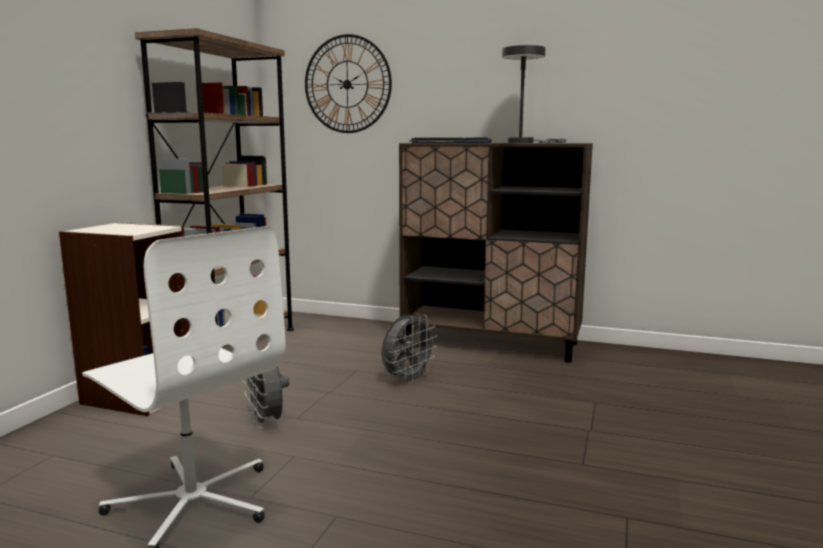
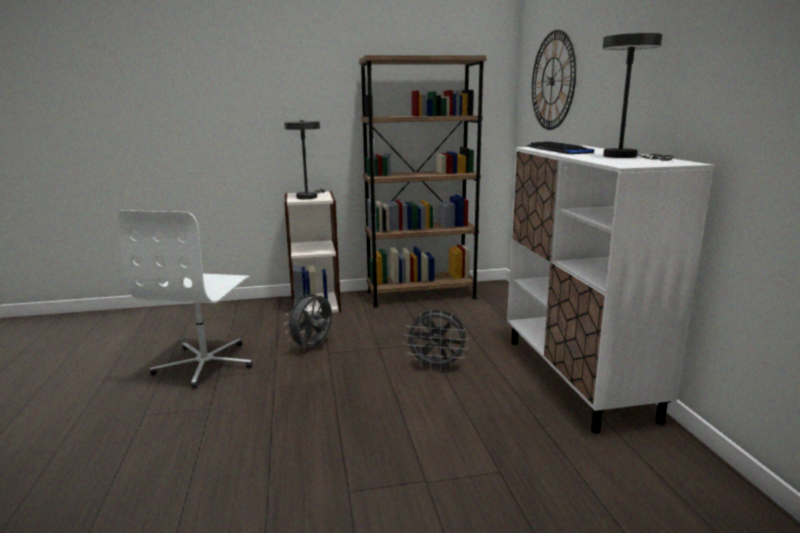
camera: 60 degrees right, 5 degrees up
brown cabinet [399,143,593,363] -> white cabinet [507,145,714,433]
none -> grey table lamp [284,120,326,199]

